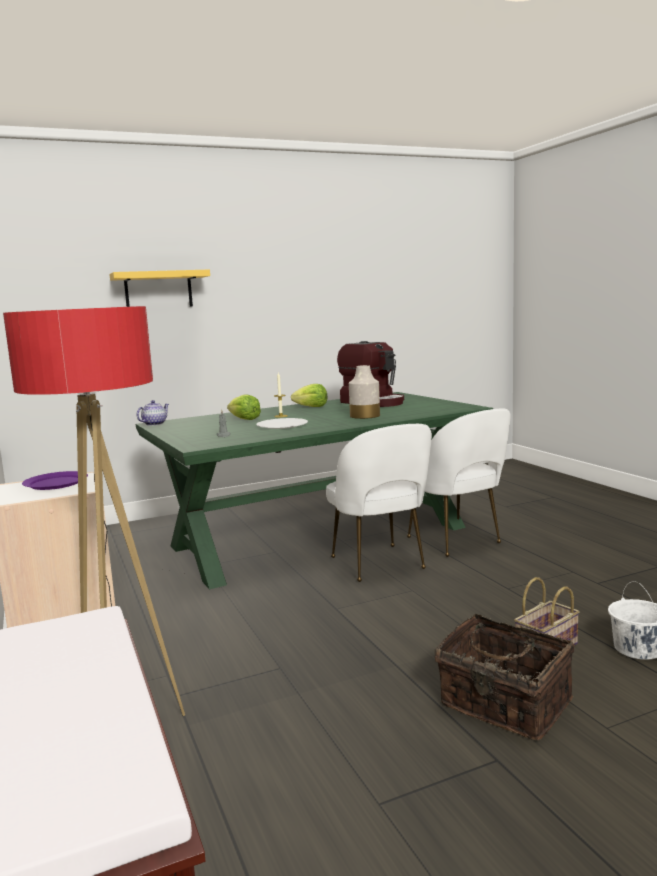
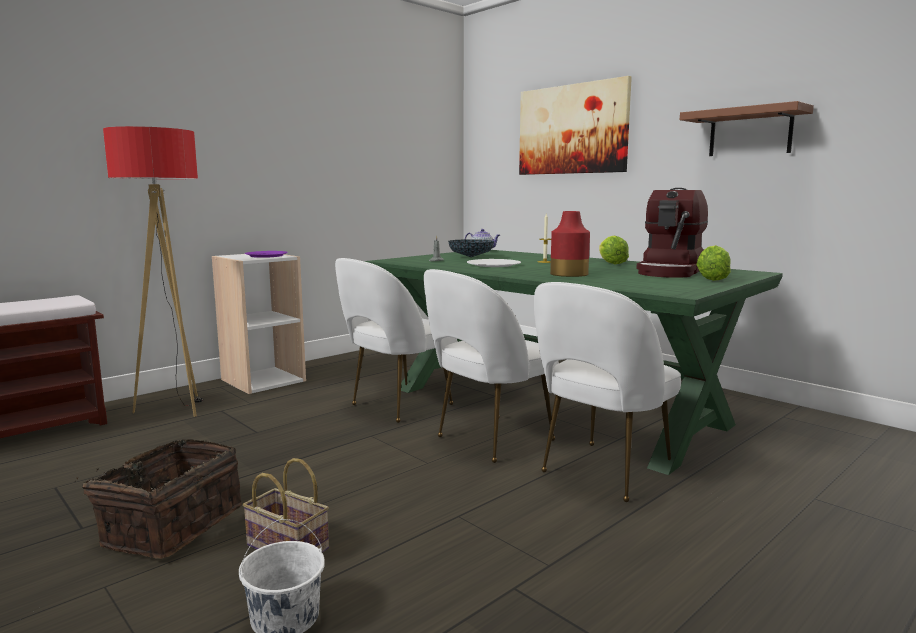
camera: 70 degrees right, 0 degrees up
yellow shelf [109,270,210,307] -> picture [519,76,632,175]
lettuce [227,394,261,420] -> lettuce moved to [696,245,731,281]
beige vase [349,365,380,419] -> red vase [550,211,590,277]
none -> white chair [335,258,453,423]
none -> bowl [448,239,494,257]
none -> brown shelf [680,101,814,156]

